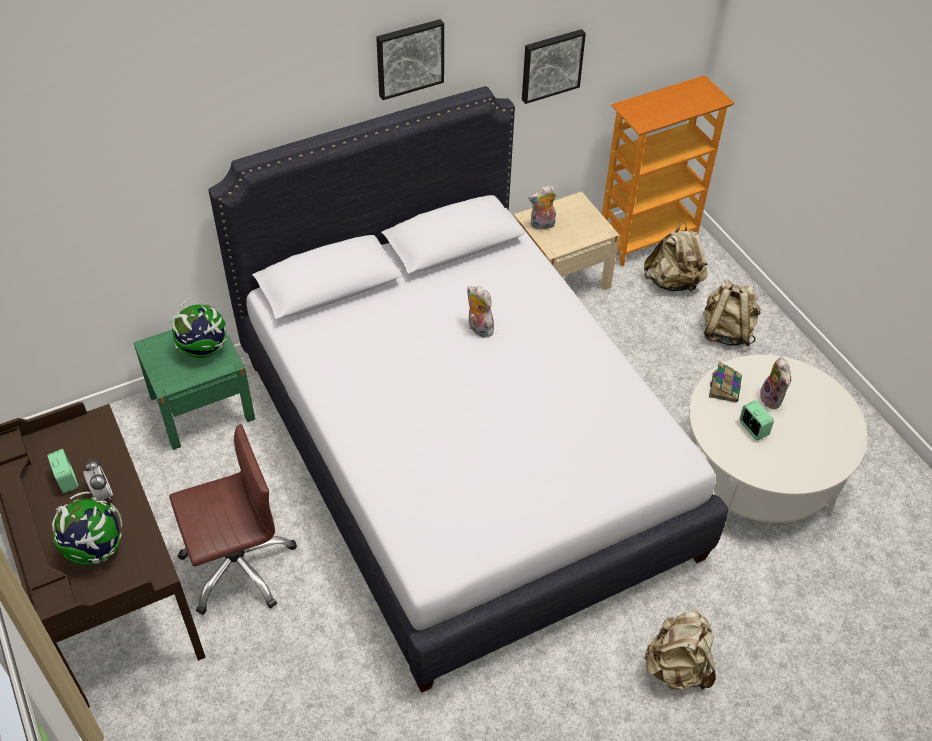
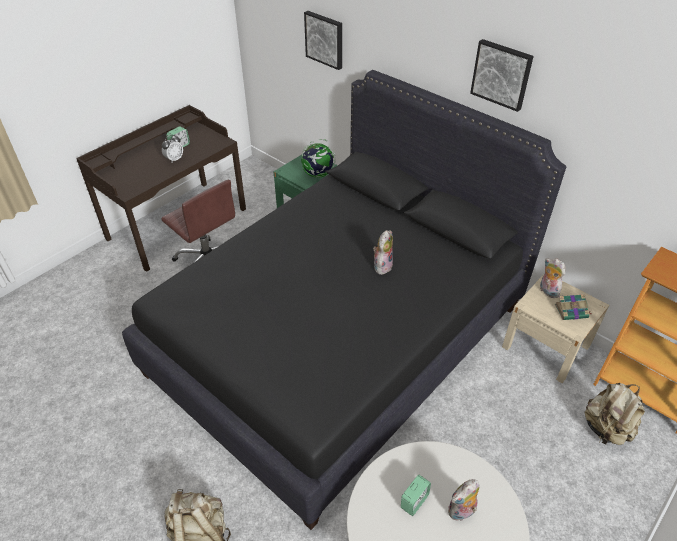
camera: 70 degrees right, 5 degrees down
globe [52,492,122,565] -> none
white bed [209,86,728,693] -> black bed [122,70,566,530]
picture [522,29,586,104] -> picture moved to [304,11,342,70]
beige backpack [703,279,761,346] -> none
book [709,361,742,403] -> book moved to [555,294,591,320]

